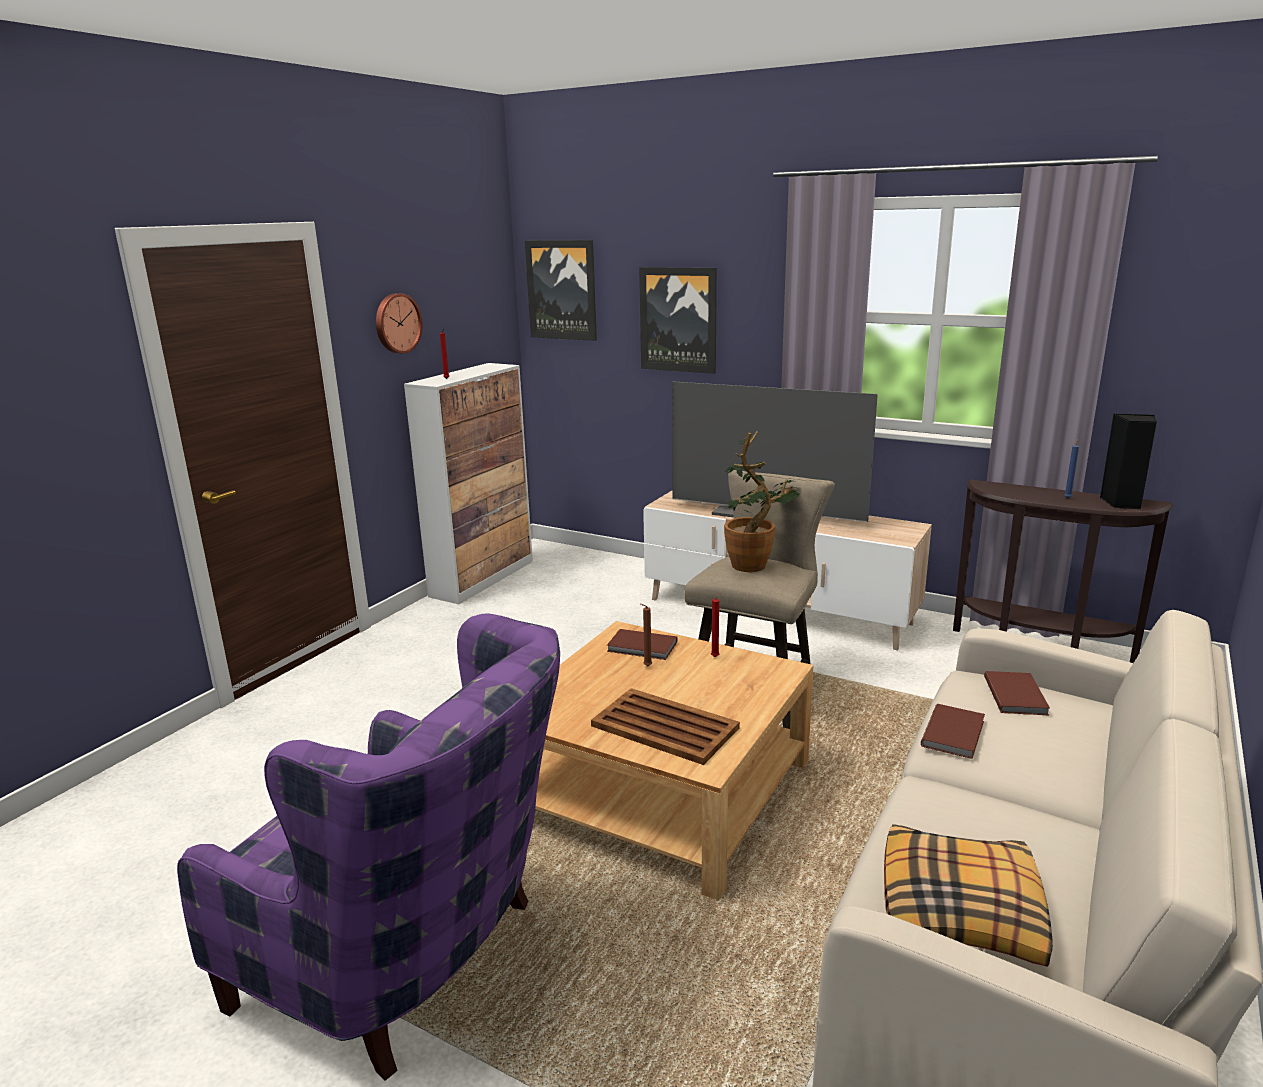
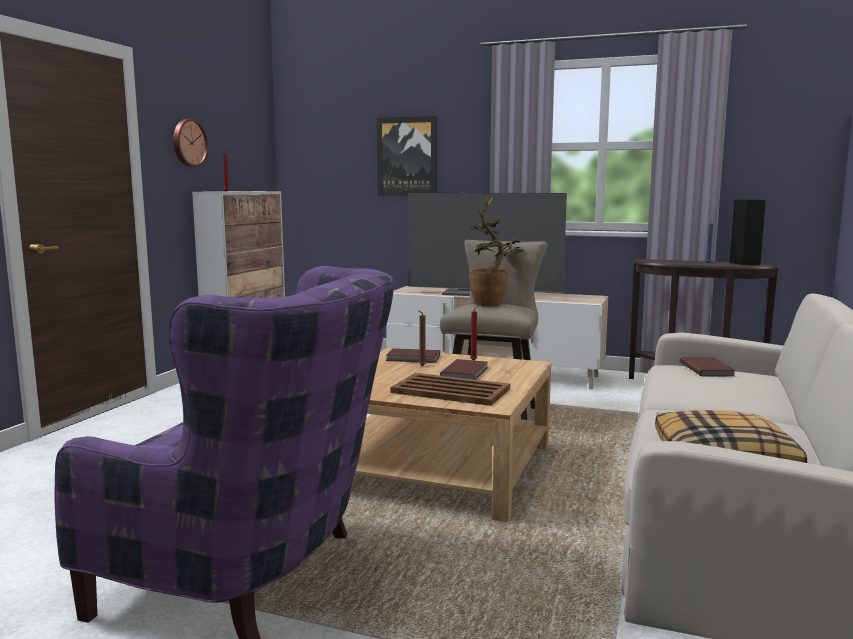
camera: 10 degrees left, 10 degrees down
picture [525,240,597,341] -> none
brown book [921,704,985,759] -> brown book moved to [440,359,488,380]

